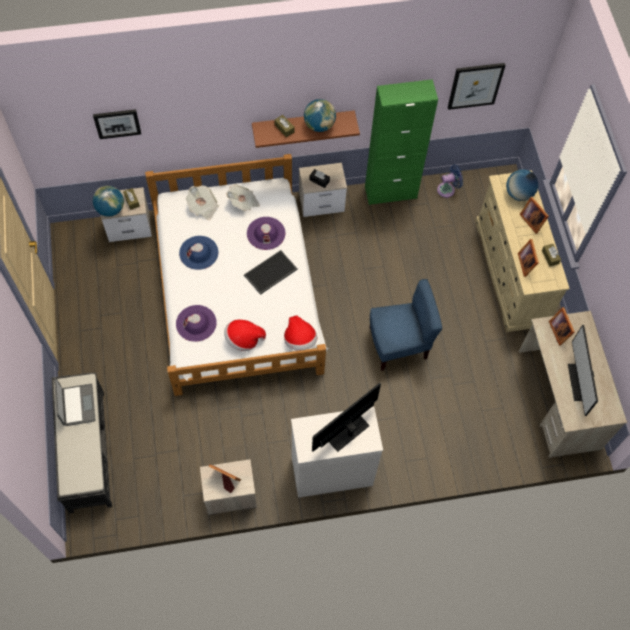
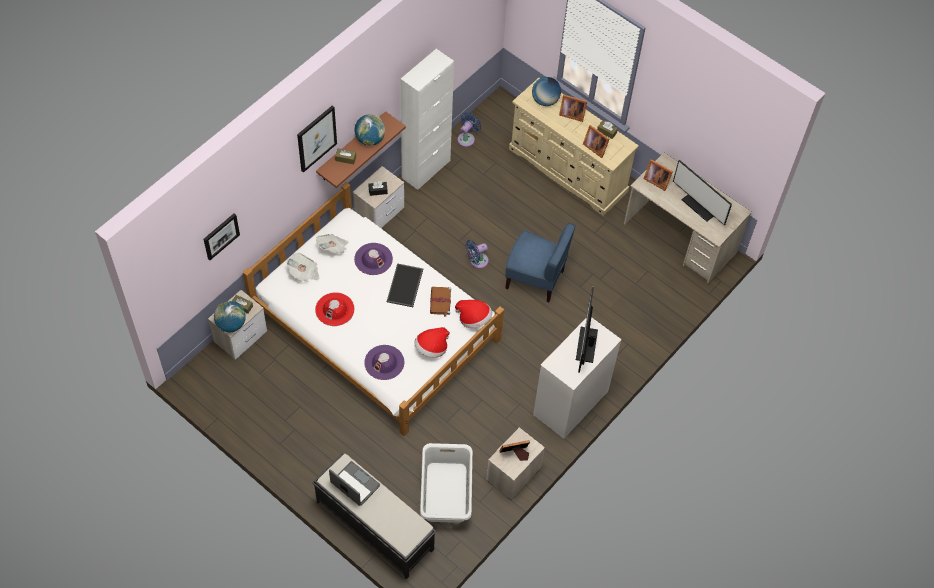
camera: 40 degrees left, 5 degrees down
blue hat [179,236,219,270] -> red hat [315,292,355,326]
green cabinet [365,79,438,205] -> white cabinet [401,49,454,190]
blue chair [369,279,442,371] -> blue chair turned 75 degrees clockwise [505,223,575,302]
picture [448,63,506,110] -> picture moved to [297,105,337,173]
none -> white laundry basket [420,443,473,523]
none -> brown book [430,287,451,317]
none -> blue fan [465,240,489,269]

